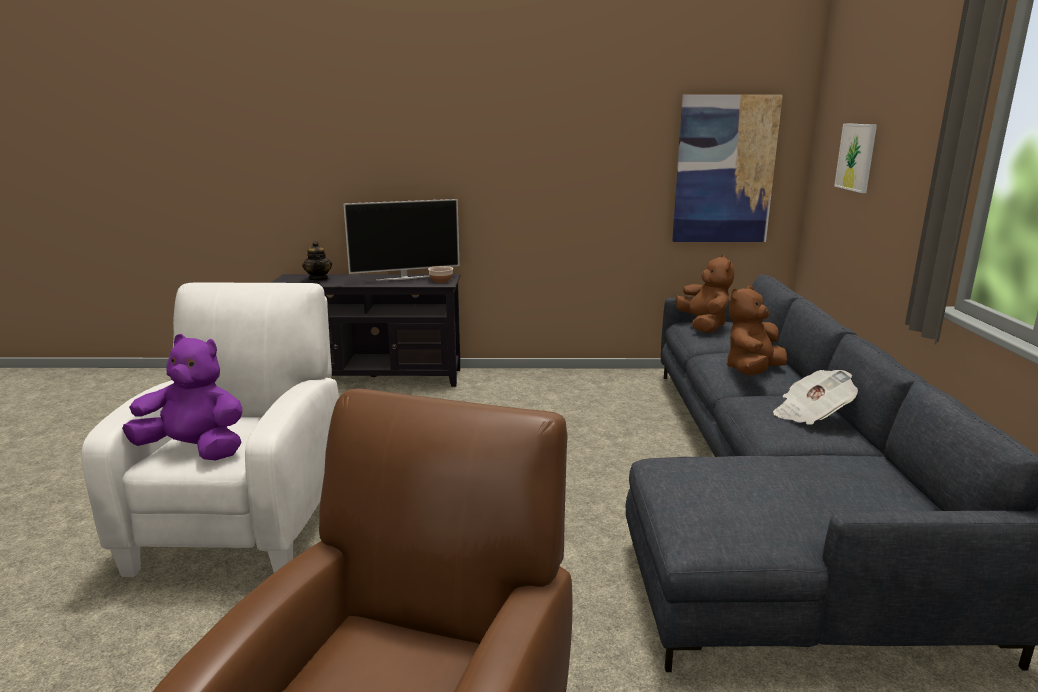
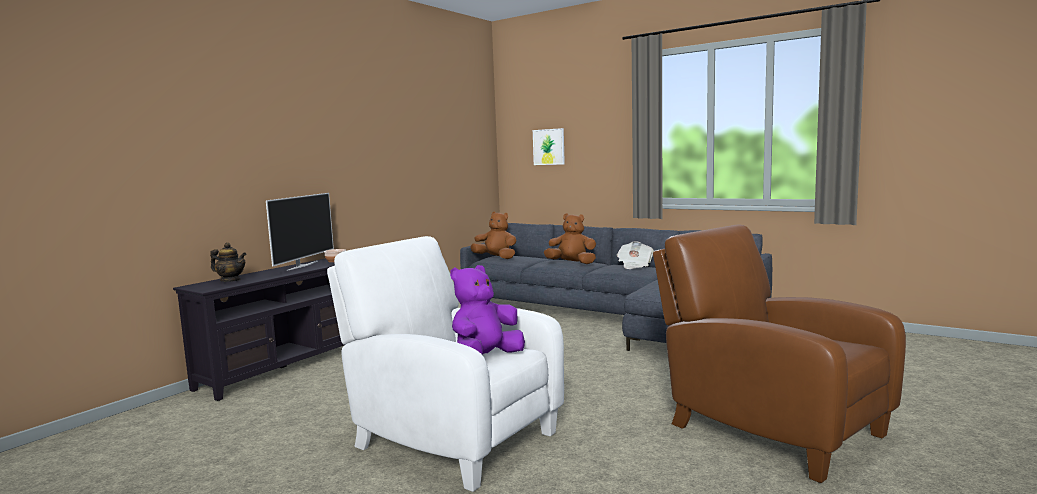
camera: 55 degrees left, 10 degrees down
picture [672,95,783,242] -> none
brown plush toy [727,286,787,375] -> brown plush toy turned 120 degrees clockwise [544,213,596,264]

